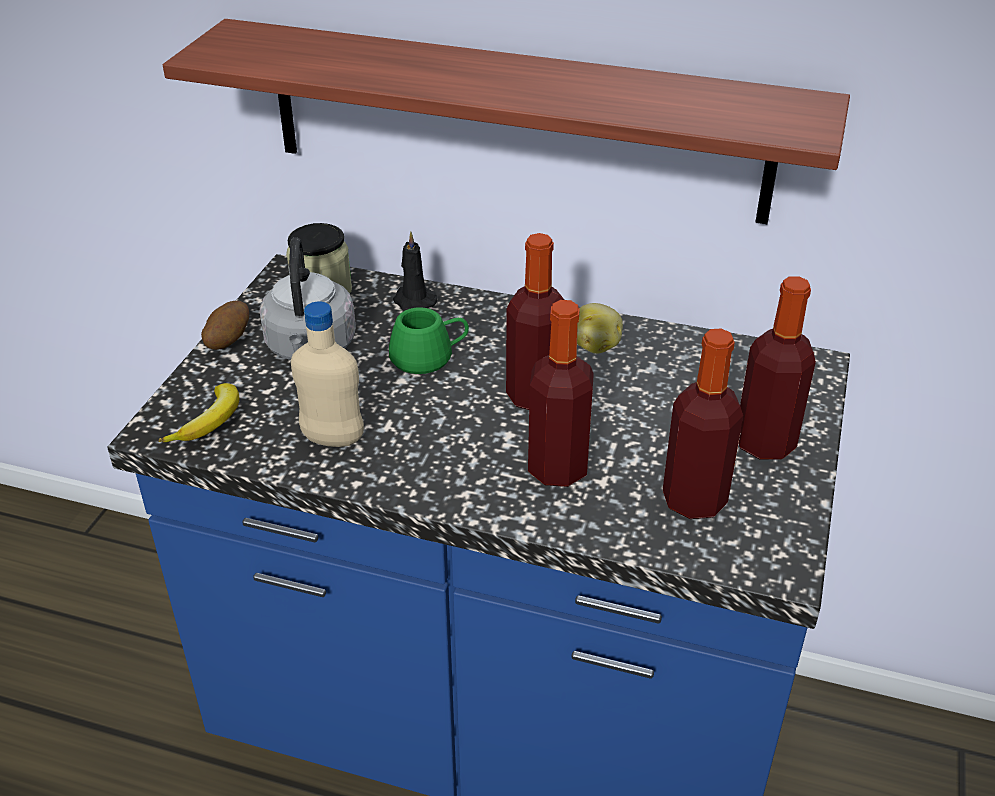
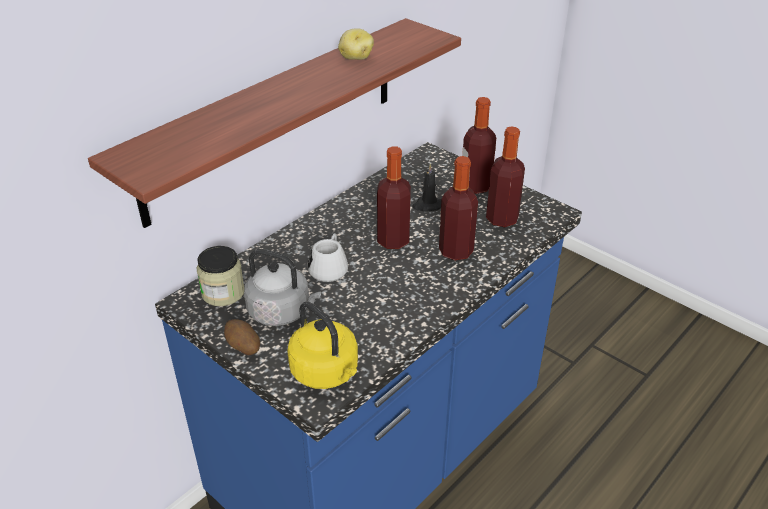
camera: 65 degrees left, 0 degrees up
banana [158,383,239,443] -> yellow kettle [287,302,358,389]
beige bottle [291,301,364,447] -> none
green mug [389,307,469,374] -> white mug [308,233,348,282]
black candle [393,232,437,311] -> black candle moved to [412,164,442,212]
potato [577,303,623,354] -> potato moved to [338,28,374,60]

